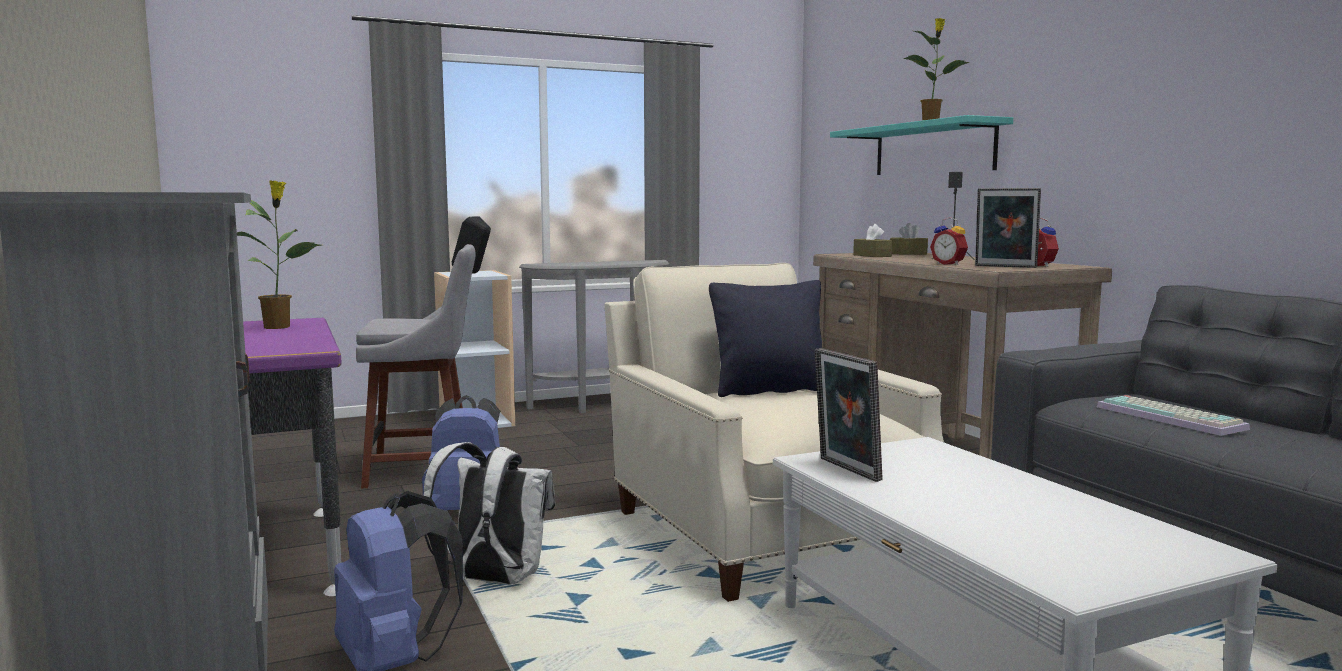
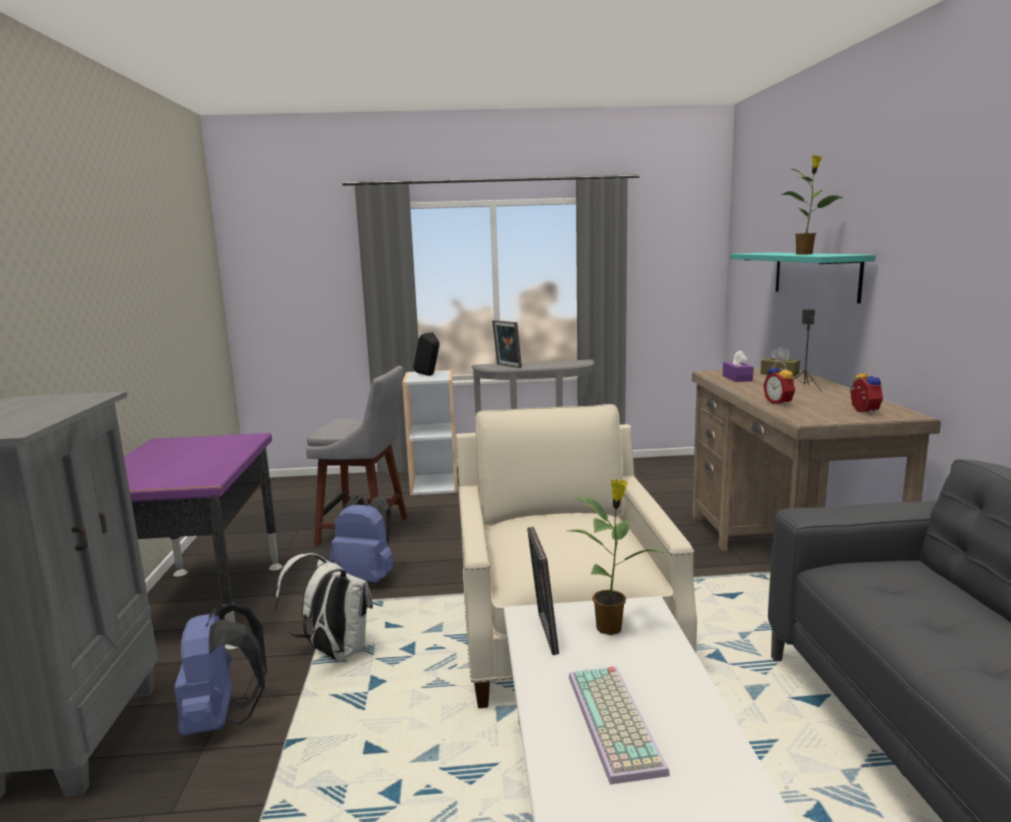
camera: 20 degrees right, 5 degrees up
potted plant [237,180,322,329] -> potted plant moved to [570,479,665,635]
black pillow [709,280,822,397] -> none
brown tissue box [853,224,892,257] -> purple tissue box [722,350,754,382]
picture frame [975,188,1041,268] -> picture frame moved to [492,320,522,368]
keyboard [1097,395,1250,436] -> keyboard moved to [569,667,670,785]

